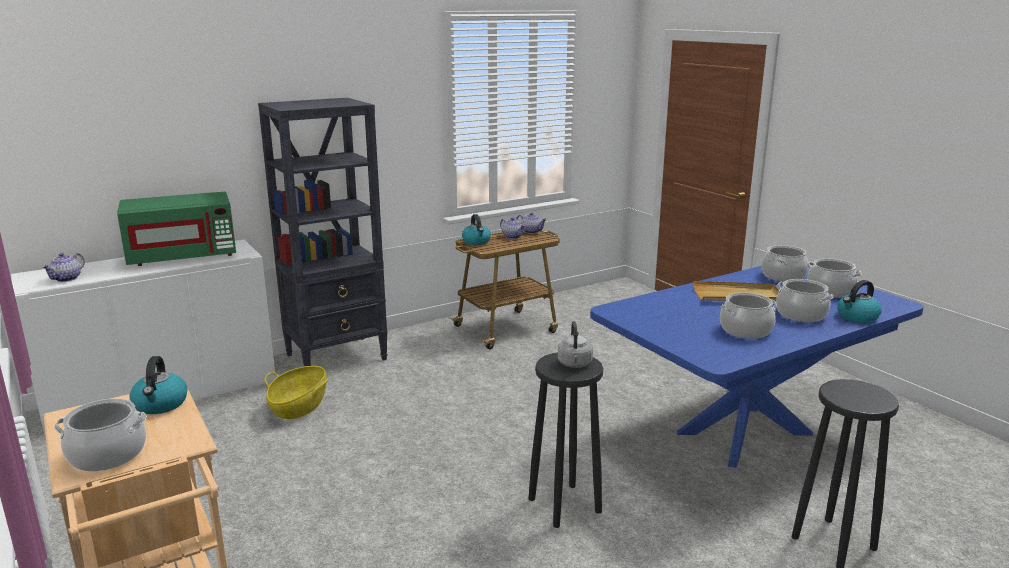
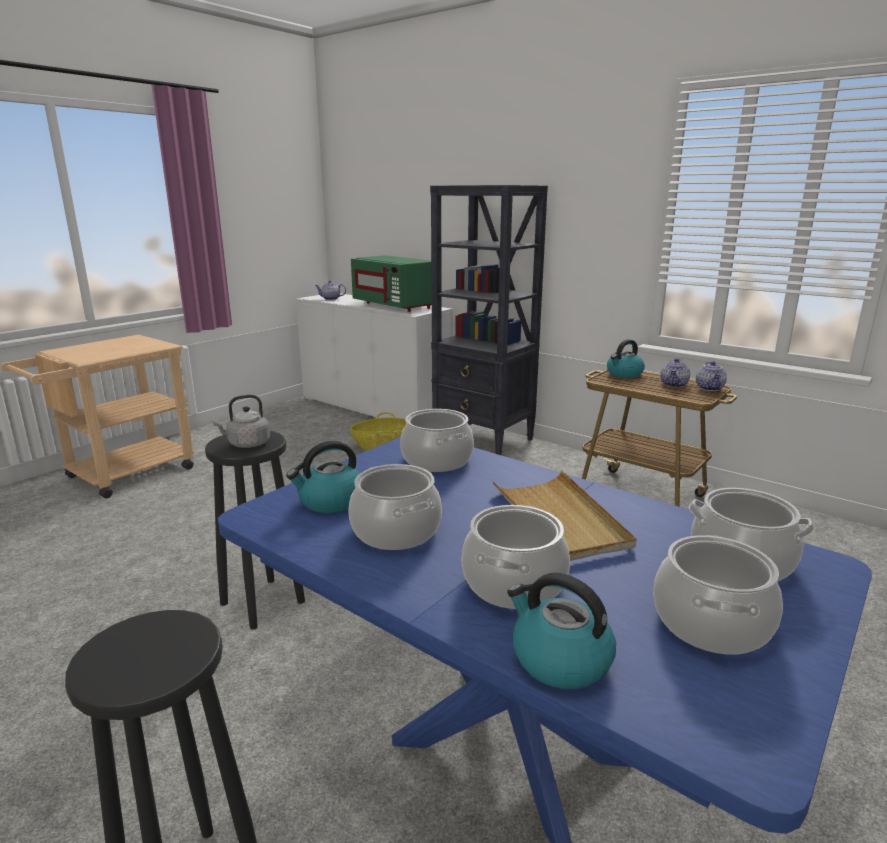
camera: 70 degrees right, 0 degrees up
cooking pot [54,398,147,472] -> cooking pot moved to [400,409,474,472]
kettle [129,356,188,414] -> kettle moved to [287,441,360,513]

